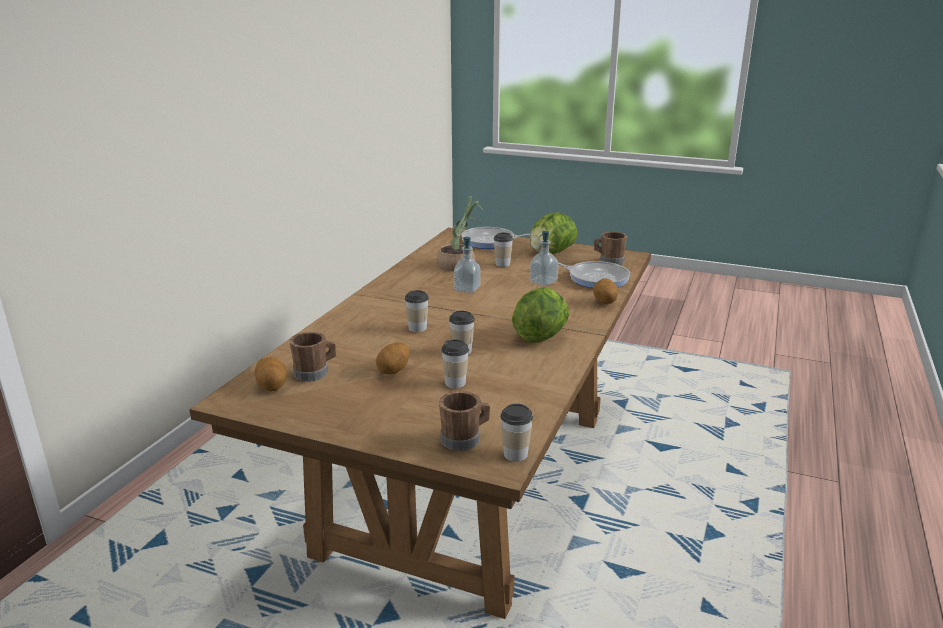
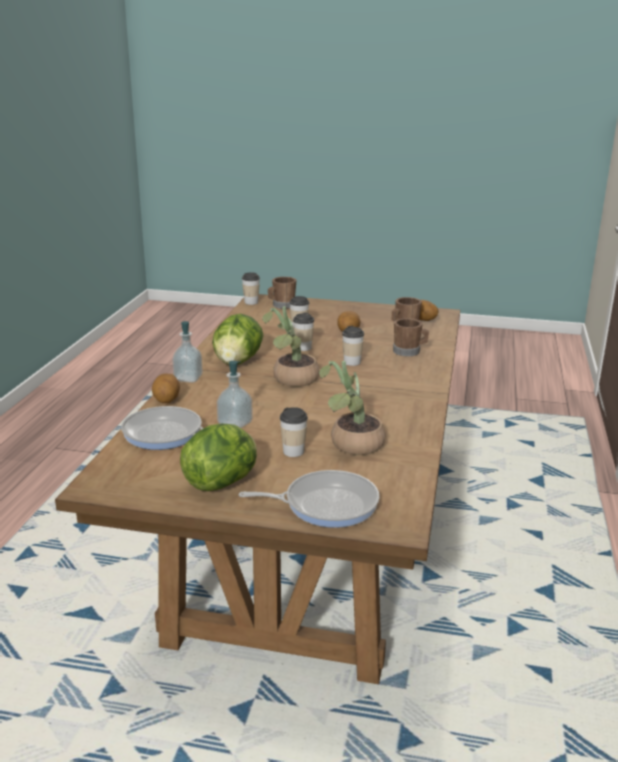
camera: 170 degrees right, 0 degrees up
soap dispenser [454,237,480,293] -> soap dispenser moved to [172,321,203,383]
brown mug [594,232,627,265] -> brown mug moved to [393,318,429,357]
none -> potted plant [262,306,319,387]

